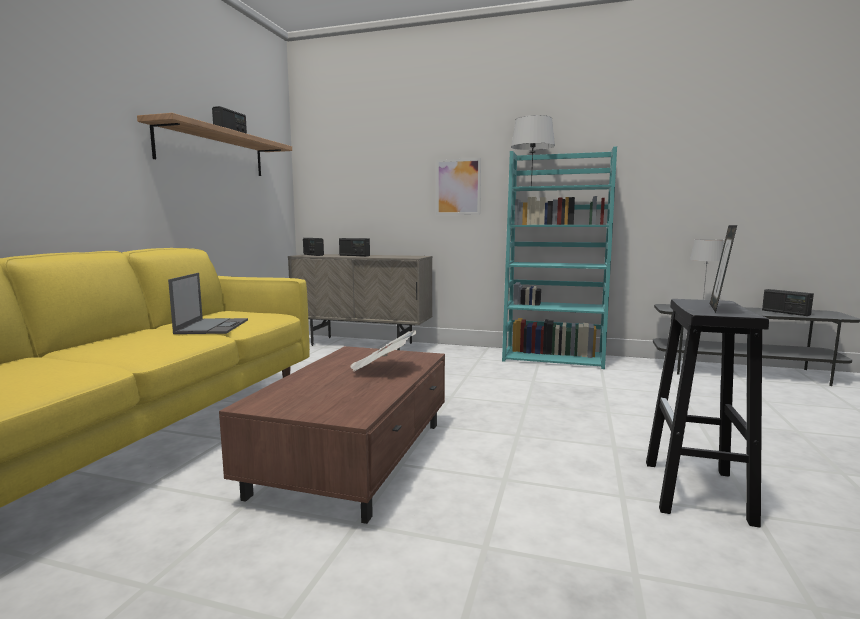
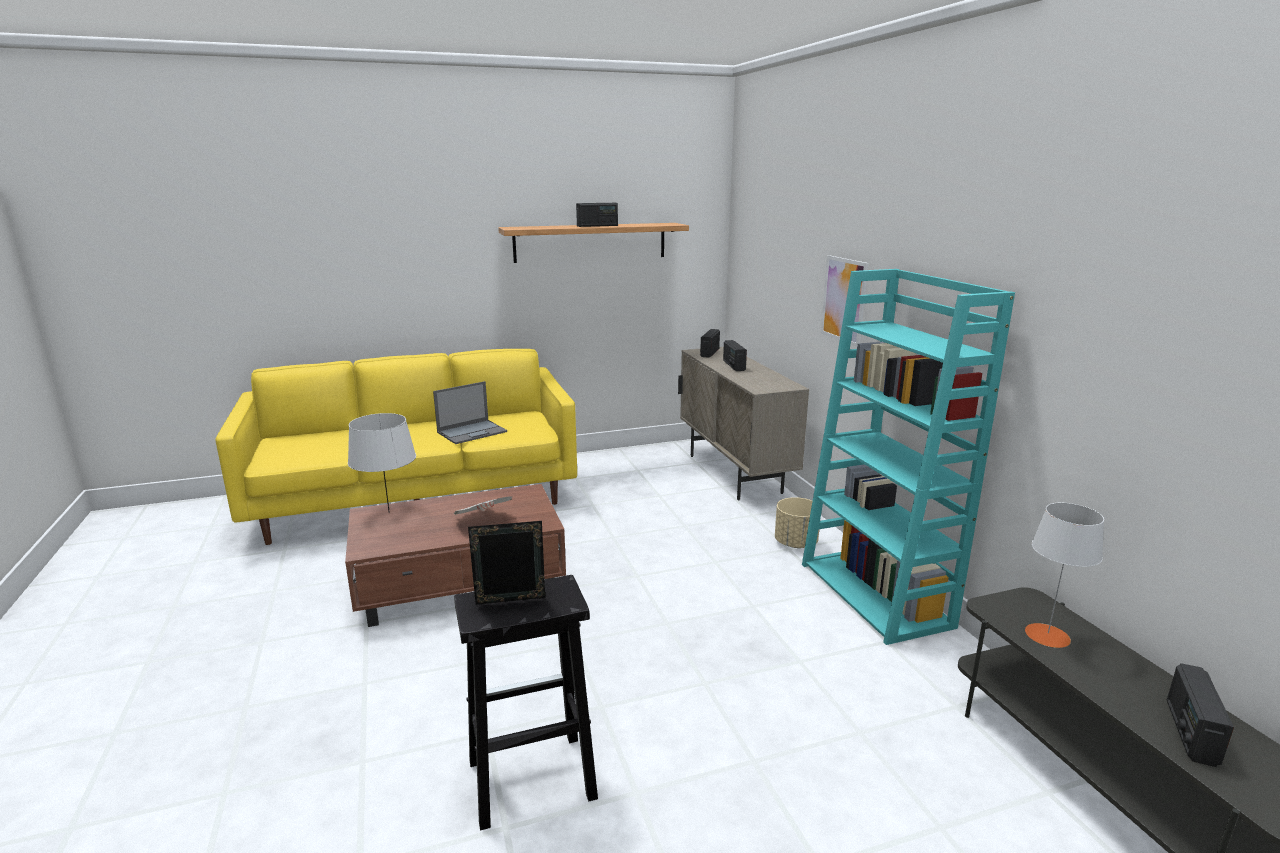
camera: 55 degrees right, 10 degrees up
grey table lamp [511,115,555,186] -> grey table lamp moved to [348,413,416,513]
none -> beige planter [775,497,819,548]

